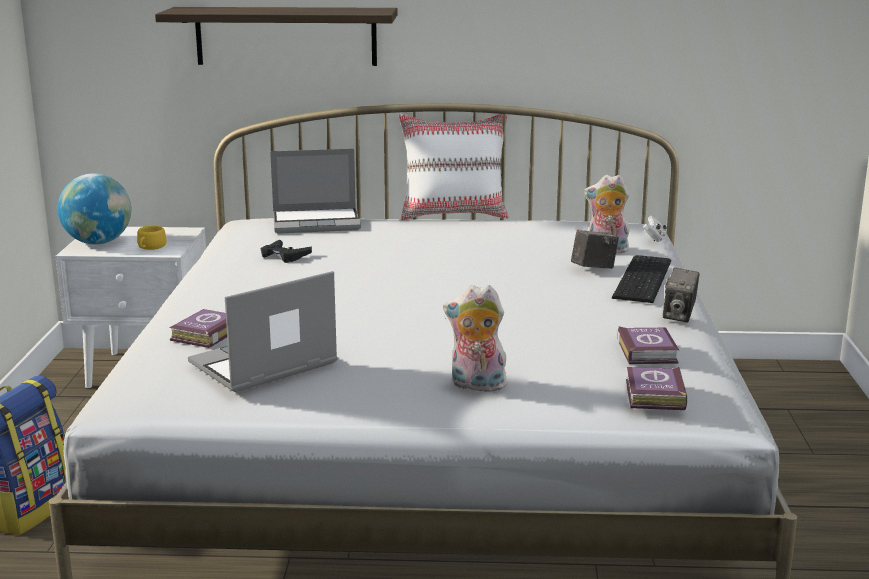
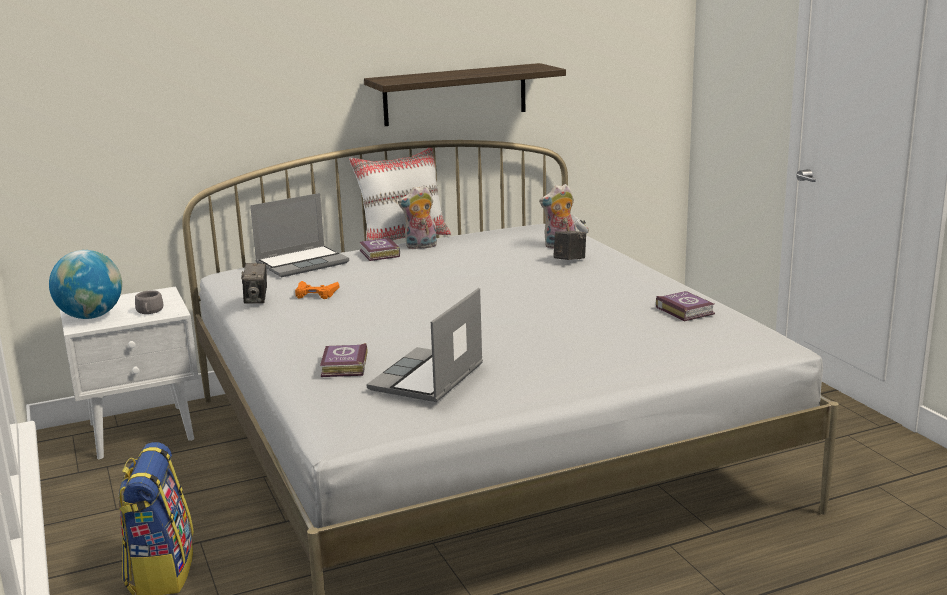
camera: 25 degrees left, 0 degrees up
yellow cup [137,226,167,250] -> grey cup [135,290,163,314]
shelf [155,7,398,66] -> shelf moved to [364,63,566,126]
black game controller [261,240,312,263] -> orange game controller [295,281,340,299]
plush toy [443,285,509,394] -> plush toy moved to [398,185,437,249]
keyboard [612,255,671,303] -> none
book [626,367,687,410] -> book moved to [360,237,400,261]
camera [663,268,700,323] -> camera moved to [241,263,267,304]

